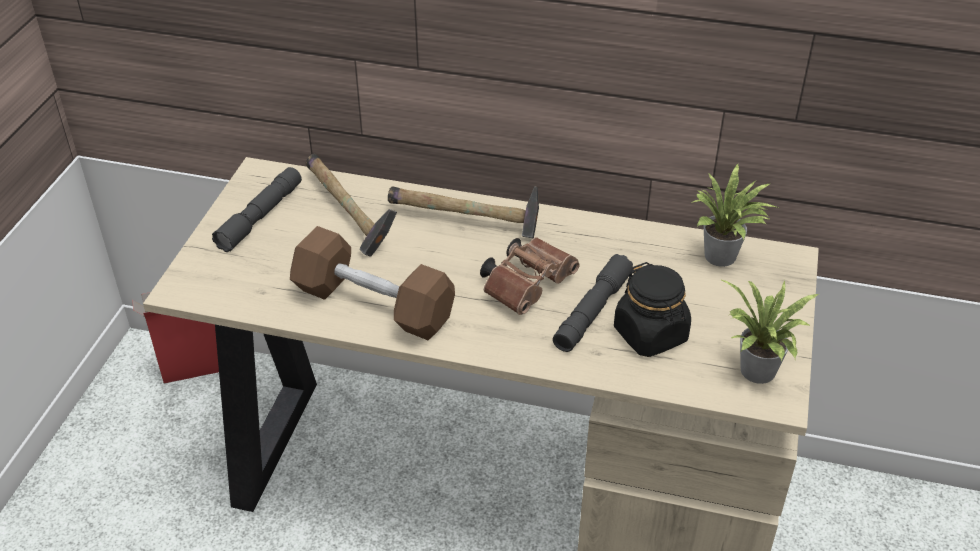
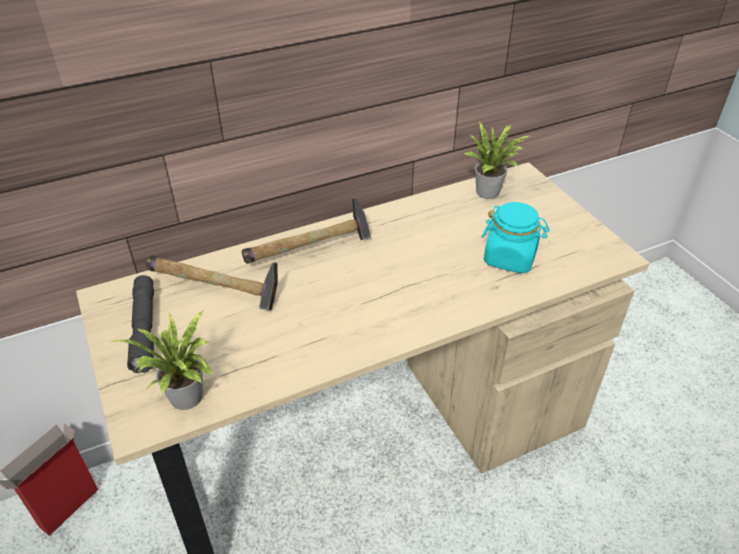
camera: 40 degrees left, 0 degrees up
brown dumbbell [290,226,455,340] -> none
brown binoculars [480,237,580,315] -> none
grey flashlight [553,254,633,352] -> none
black jar [614,262,691,357] -> turquoise jar [482,202,549,273]
potted plant [720,279,820,384] -> potted plant moved to [112,311,213,410]

